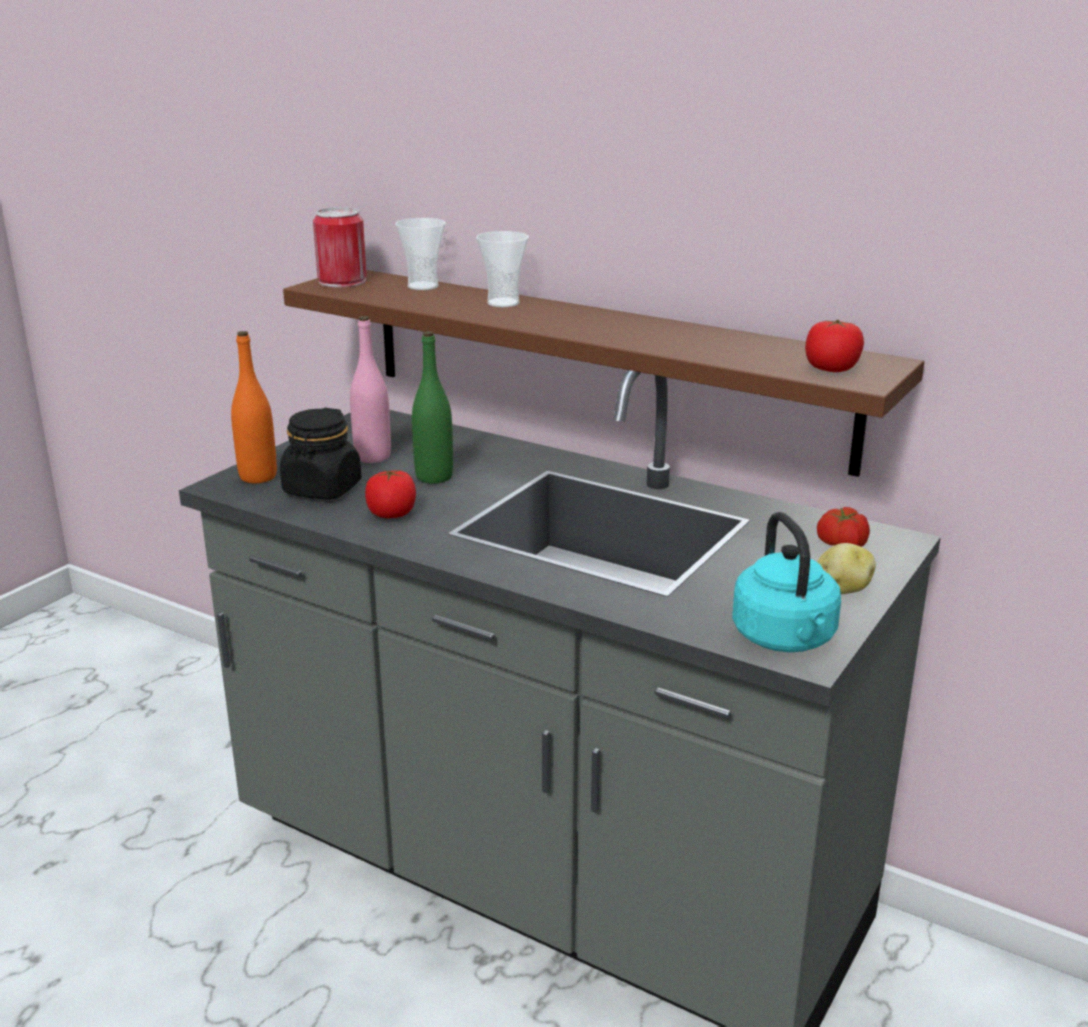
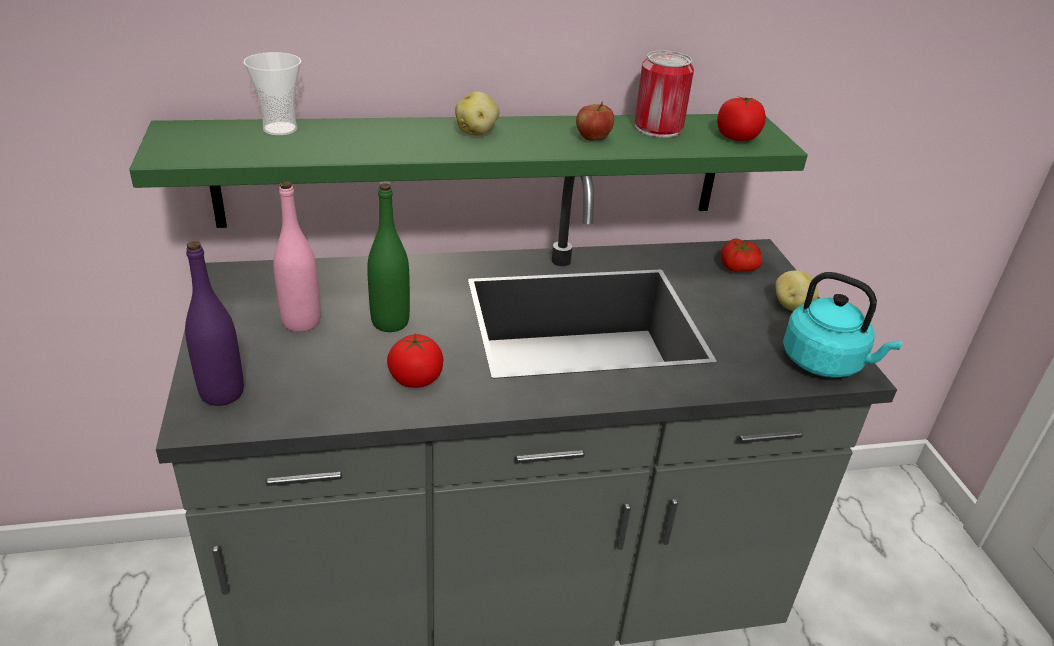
camera: 45 degrees left, 10 degrees up
orange bottle [231,331,277,483] -> purple bottle [185,241,244,406]
black jar [280,408,361,499] -> none
brown shelf [283,270,924,477] -> green shelf [129,114,808,228]
can [313,207,367,287] -> can moved to [634,51,694,138]
cup [476,231,529,307] -> none
none -> potato [455,92,500,136]
none -> apple [576,101,614,141]

